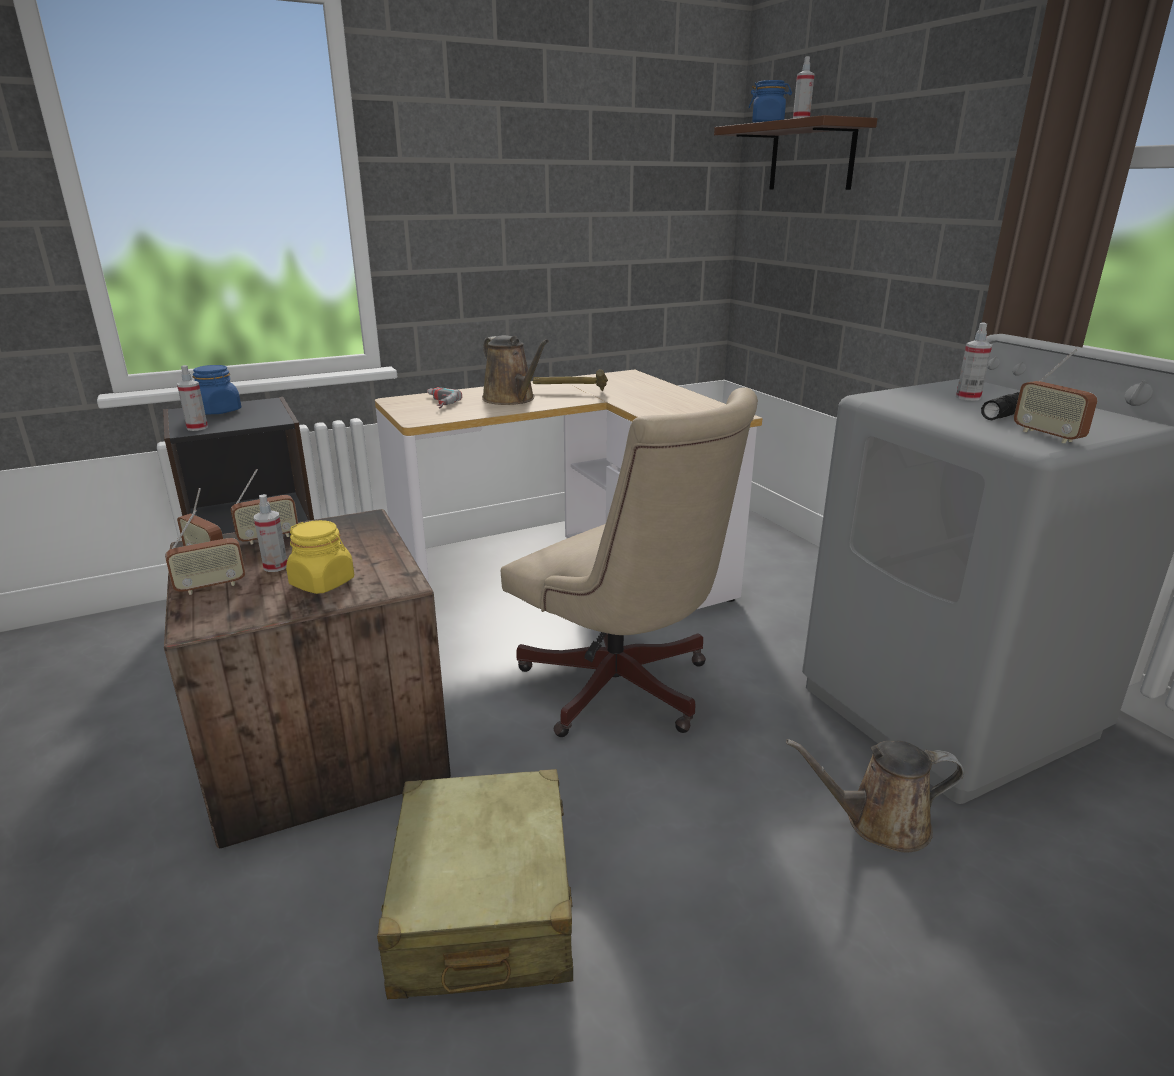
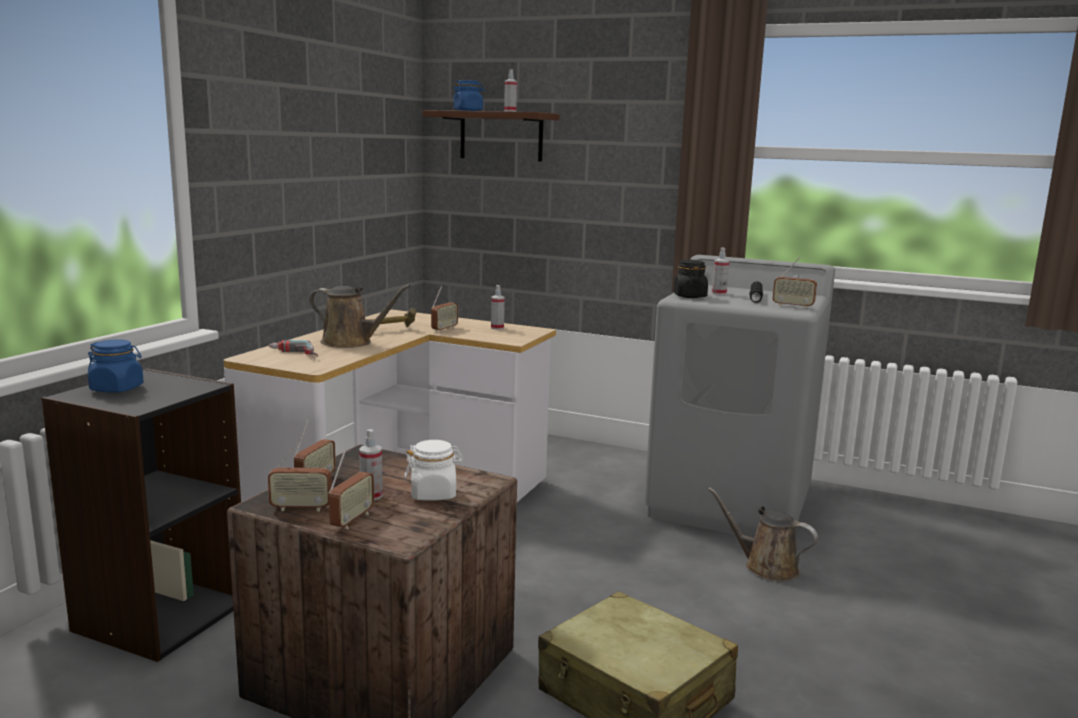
camera: 40 degrees left, 10 degrees down
spray bottle [177,365,208,431] -> spray bottle moved to [491,285,505,330]
yellow jar [286,520,354,594] -> white jar [405,440,463,501]
beige office chair [501,387,758,737] -> none
brown watering can [786,739,964,853] -> brown watering can turned 75 degrees clockwise [708,487,818,581]
none -> radio [431,285,458,332]
none -> black jar [673,260,708,298]

